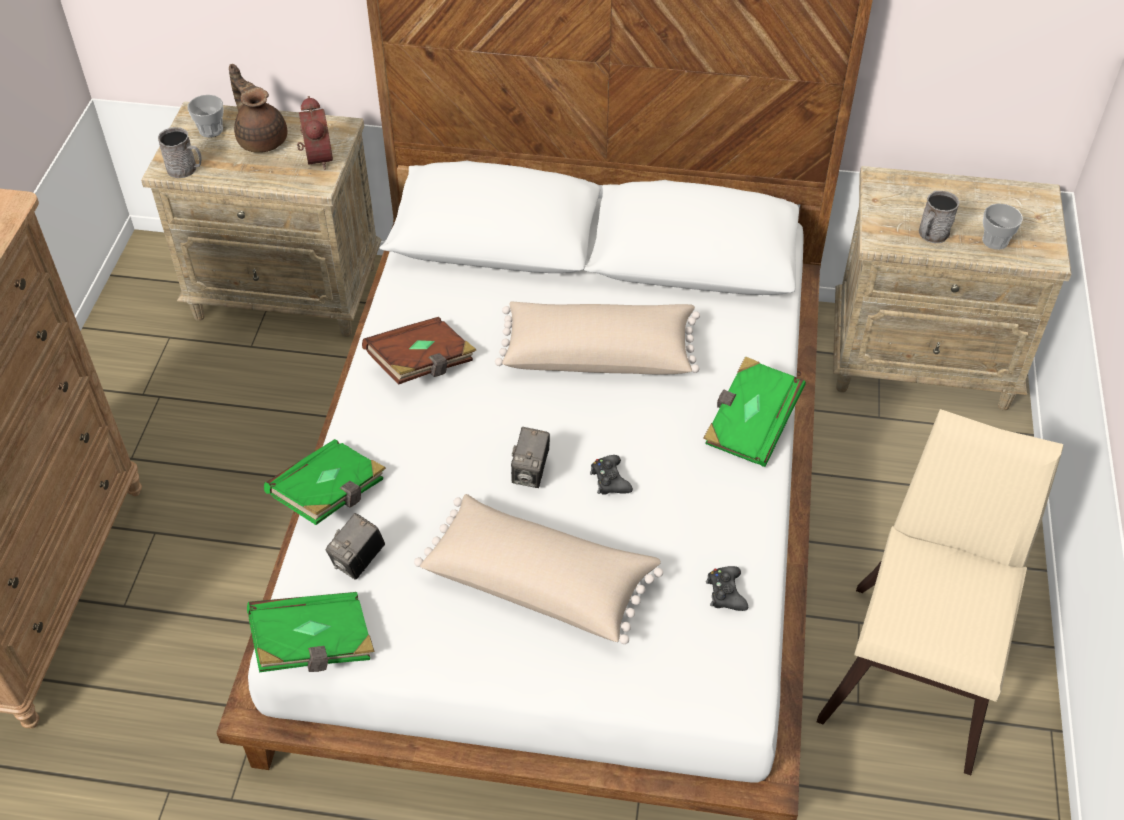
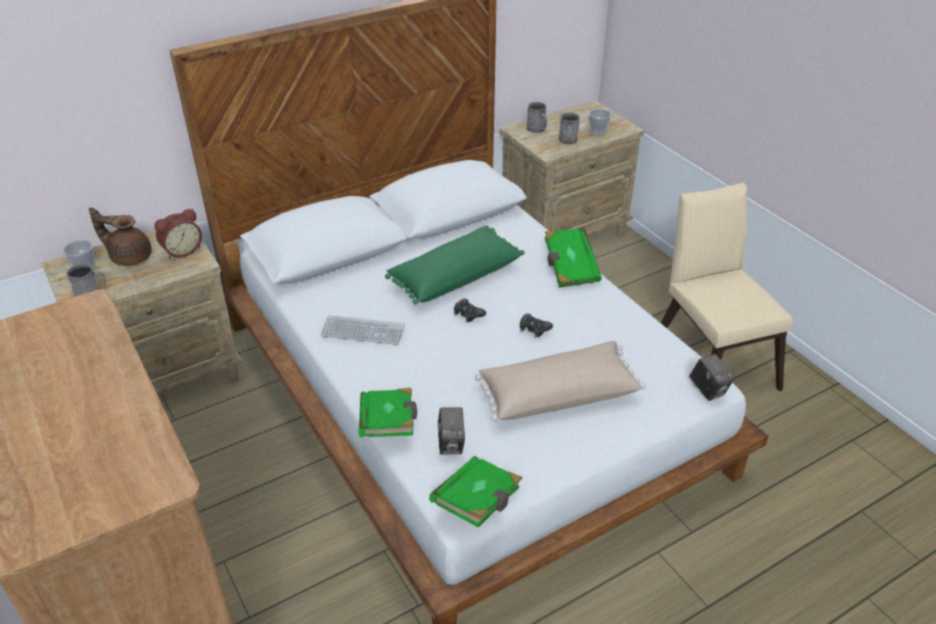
camera: 40 degrees left, 10 degrees down
alarm clock [297,96,333,170] -> alarm clock turned 105 degrees clockwise [154,209,202,259]
brown book [362,317,476,385] -> keyboard [320,315,405,345]
beige pillow [495,302,700,375] -> green pillow [385,226,524,305]
camera [511,427,550,488] -> camera moved to [689,354,735,401]
black game controller [706,566,748,611] -> black game controller moved to [454,298,486,322]
none -> grey mug [527,102,547,133]

